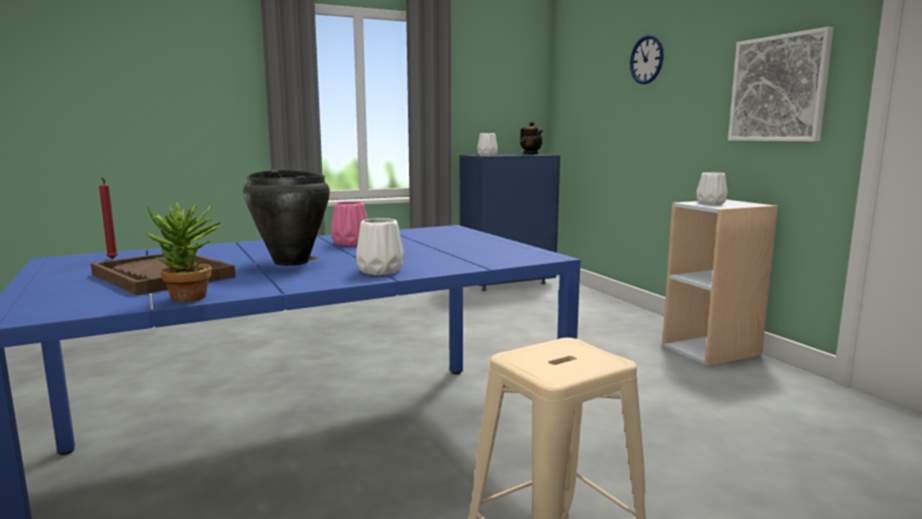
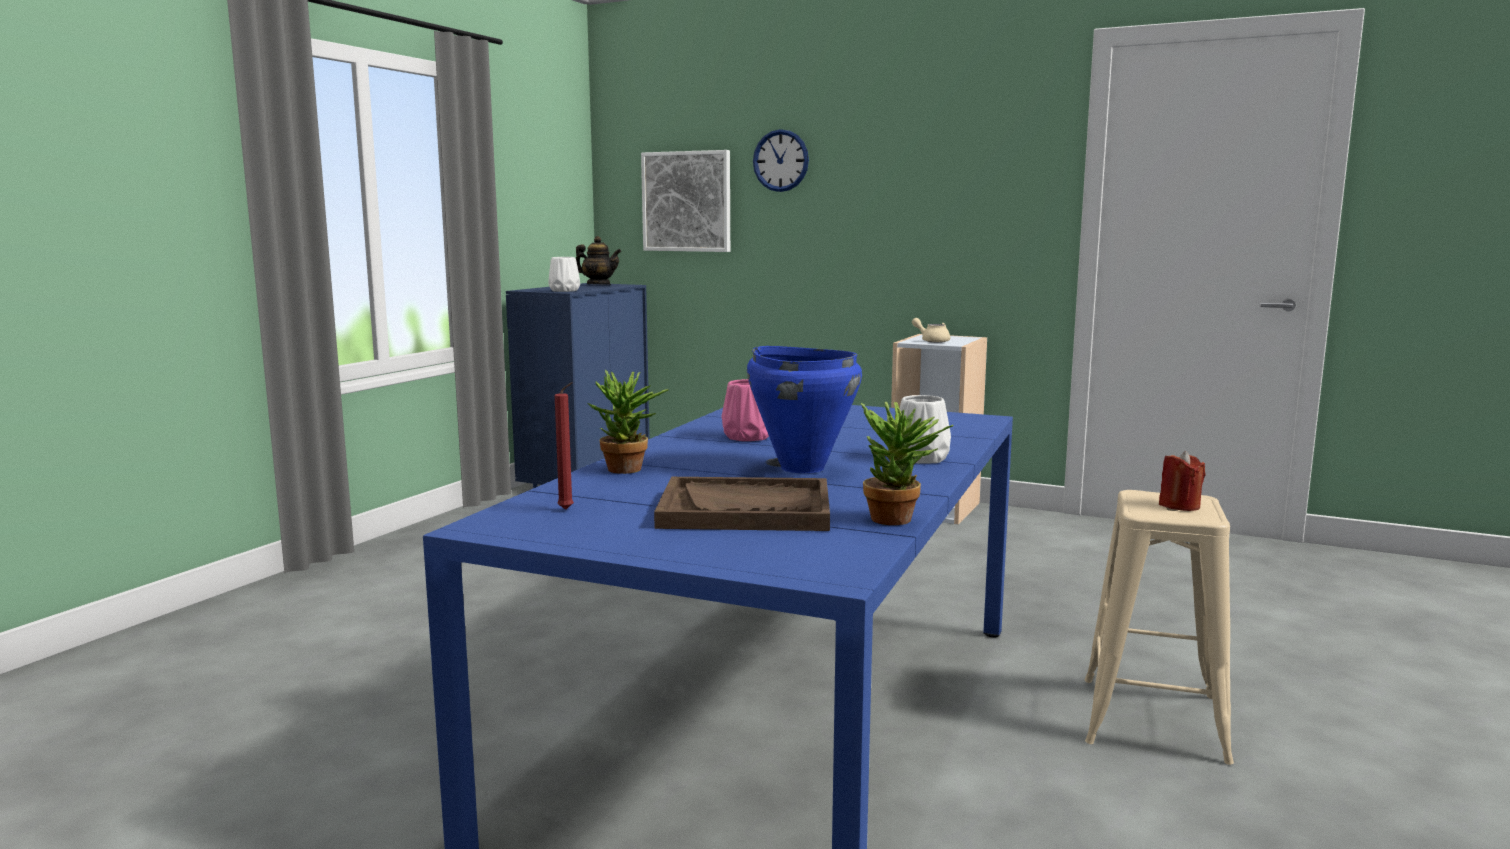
camera: 40 degrees left, 0 degrees up
black cooking pot [243,170,330,266] -> blue cooking pot [747,346,862,473]
white vase [697,172,728,205] -> beige teapot [912,318,950,343]
picture [728,27,833,141] -> picture moved to [641,150,730,252]
none -> potted plant [587,370,669,474]
none -> red candle [1159,451,1206,511]

